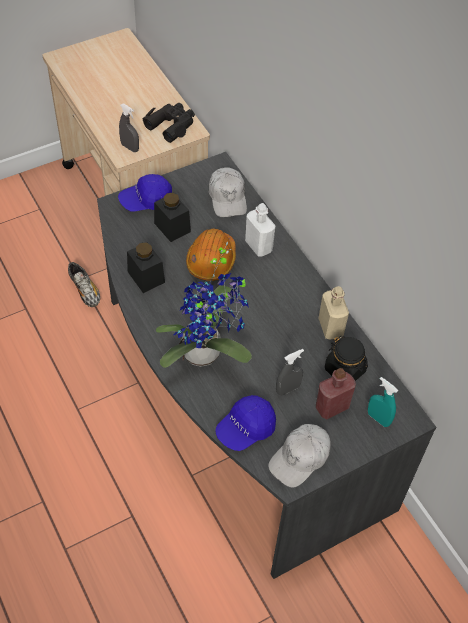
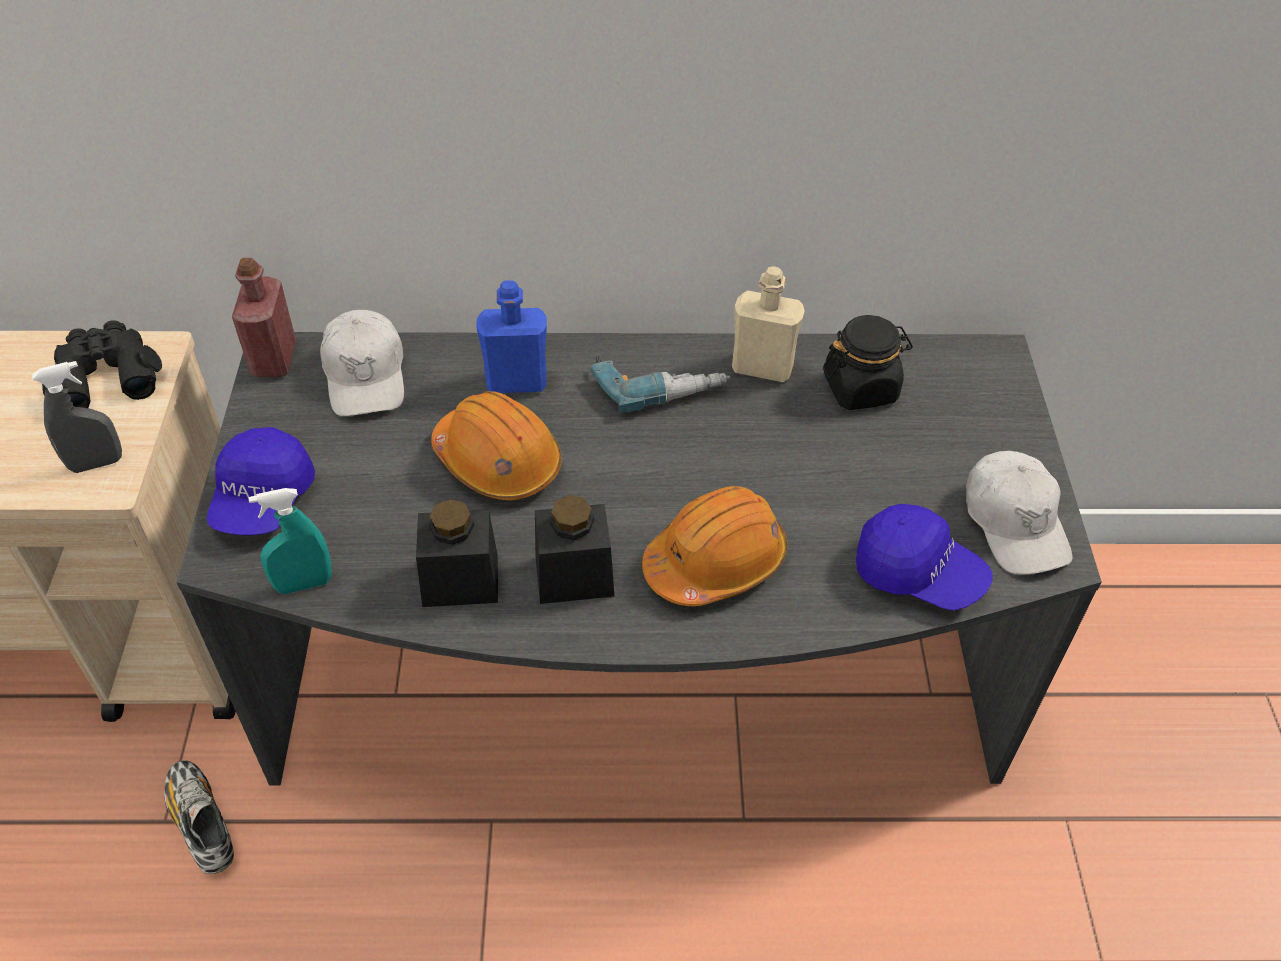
camera: 60 degrees left, 5 degrees down
shoe [68,262,100,307] -> shoe turned 120 degrees counterclockwise [164,760,234,874]
black jar [154,193,191,242] -> black jar moved to [535,495,615,604]
potted plant [156,242,252,368] -> orange hard hat [642,486,788,606]
white cap [208,167,247,217] -> white cap turned 60 degrees clockwise [320,310,404,416]
blue cap [215,395,276,451] -> blue cap turned 45 degrees counterclockwise [856,504,992,611]
white bottle [245,203,276,257] -> blue bottle [476,280,547,393]
grey spray bottle [276,349,304,396] -> none
red bottle [316,368,356,419] -> red bottle moved to [232,258,296,377]
turquoise spray bottle [368,377,398,427] -> turquoise spray bottle moved to [248,488,332,594]
none -> power drill [590,356,730,412]

